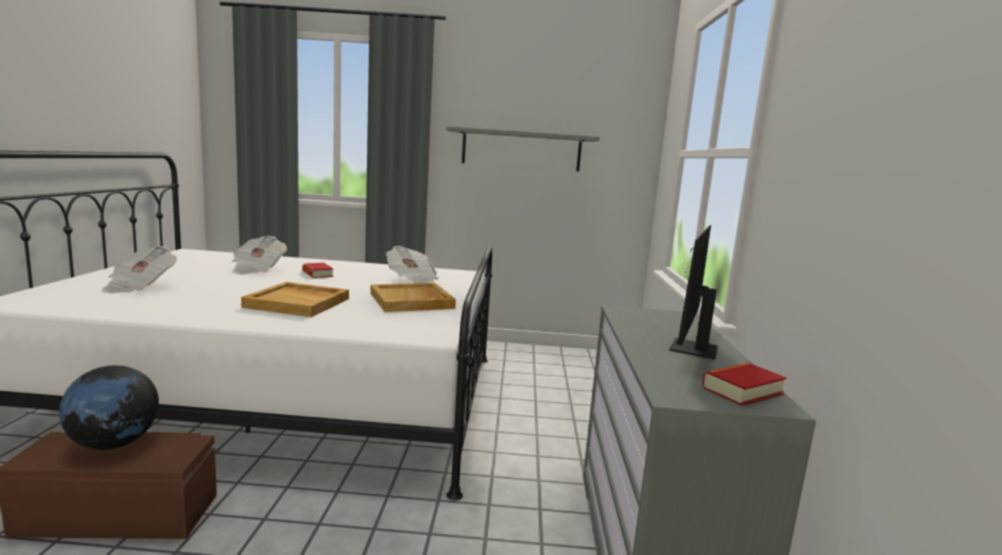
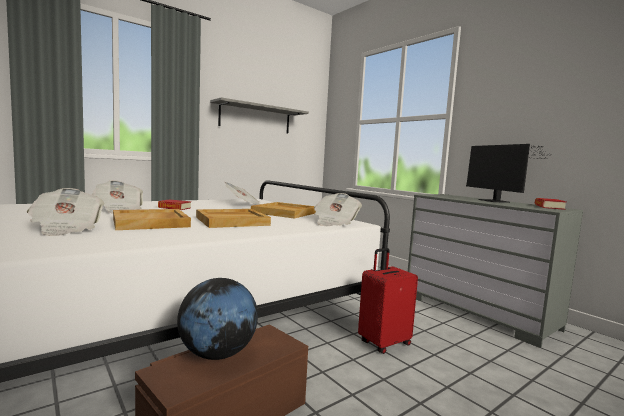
camera: 40 degrees left, 5 degrees down
none -> beige tray [113,209,191,230]
none -> newspaper [314,193,362,226]
none -> red suitcase [358,248,418,354]

